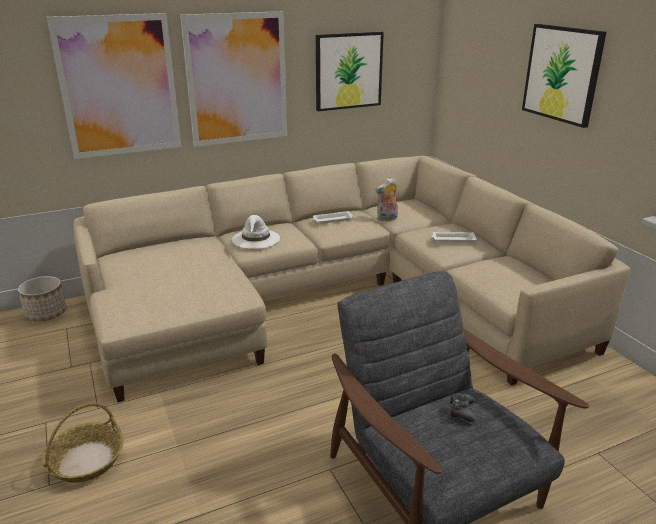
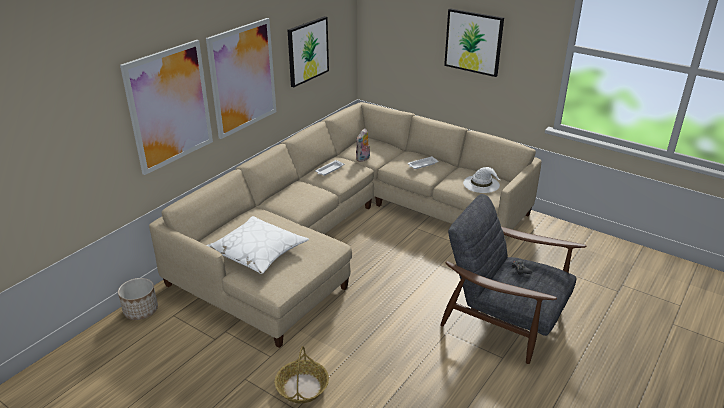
camera: 30 degrees left, 5 degrees up
white hat [232,215,280,249] -> white hat moved to [463,167,500,193]
none -> white pillow [207,216,309,274]

